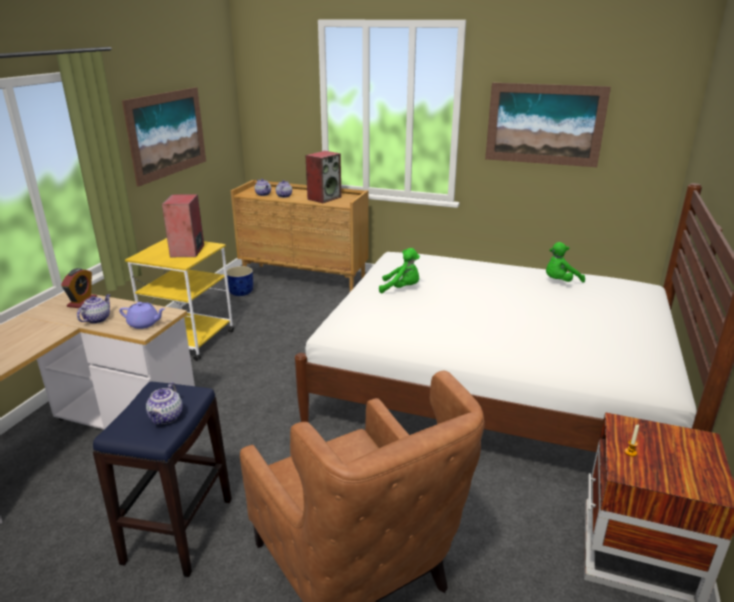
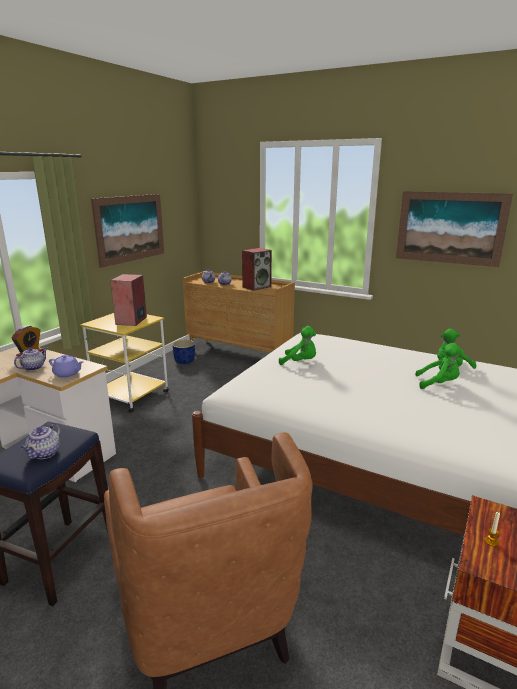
camera: 10 degrees right, 5 degrees down
none -> green plush toy [415,343,464,389]

